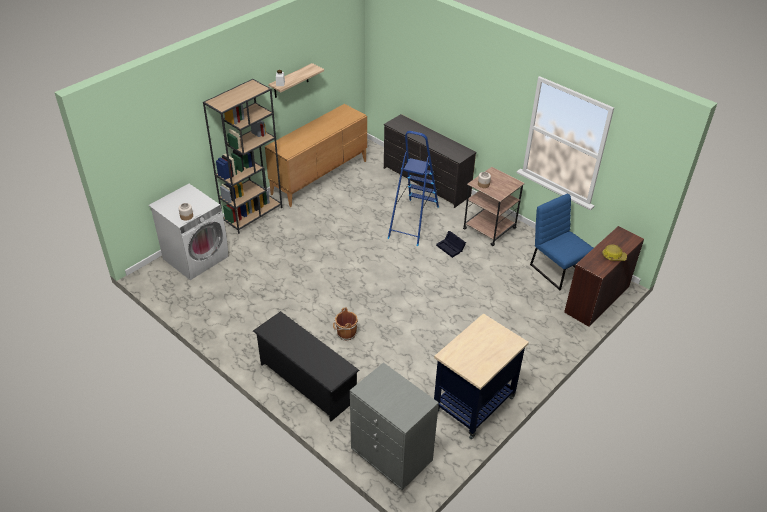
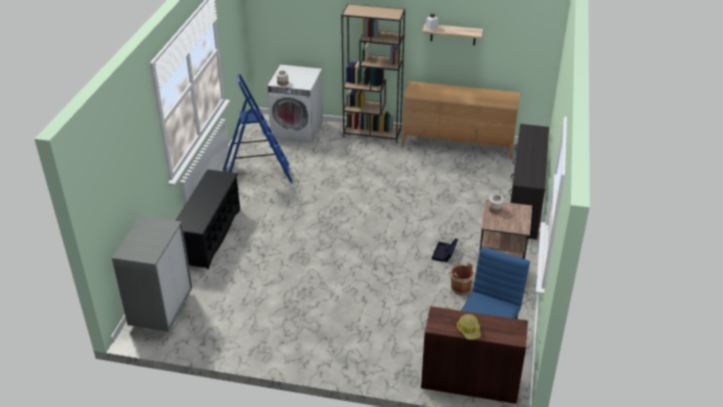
camera: 60 degrees right, 5 degrees down
brown bucket [333,308,358,340] -> brown bucket moved to [448,262,474,295]
blue step ladder [388,131,439,246] -> blue step ladder moved to [222,74,293,183]
blue cart [434,313,529,439] -> none

